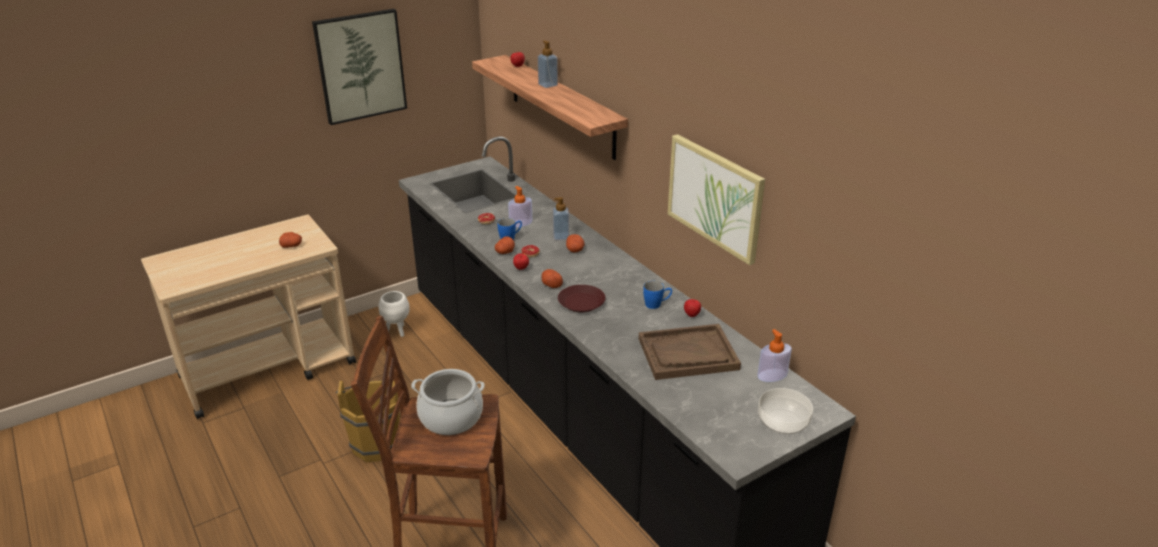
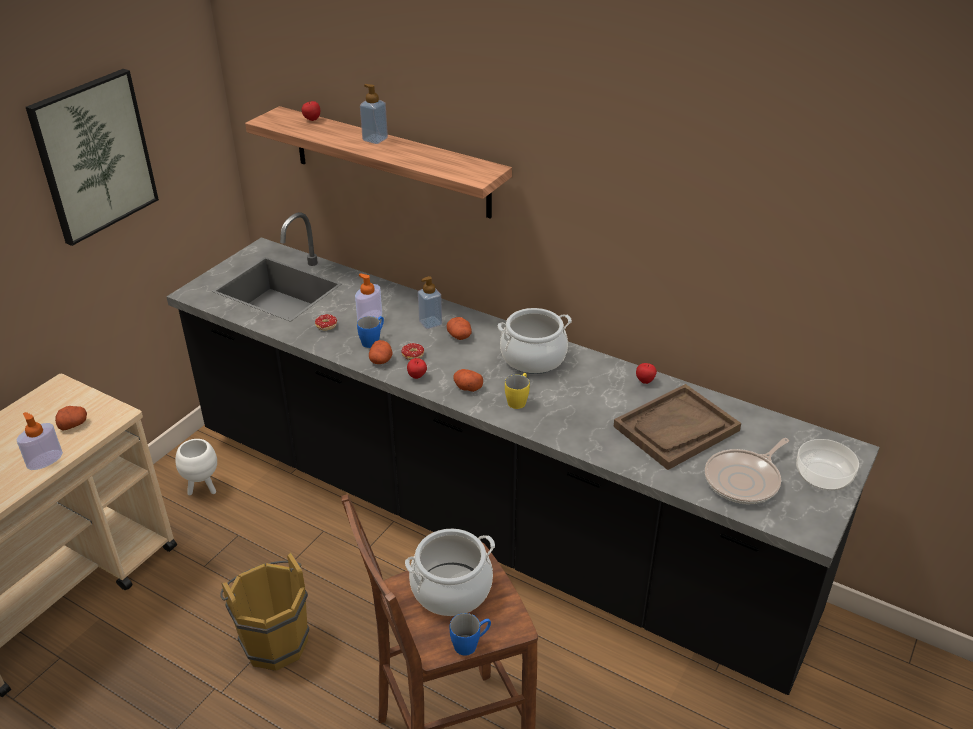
camera: 25 degrees left, 5 degrees up
brown plate [558,285,606,312] -> yellow mug [505,373,530,409]
blue mug [643,281,672,309] -> blue mug moved to [449,613,491,656]
picture [668,134,765,265] -> none
soap dispenser [757,329,792,382] -> soap dispenser moved to [17,412,63,470]
none -> cooking pot [498,308,572,374]
none -> frying pan [705,438,789,504]

